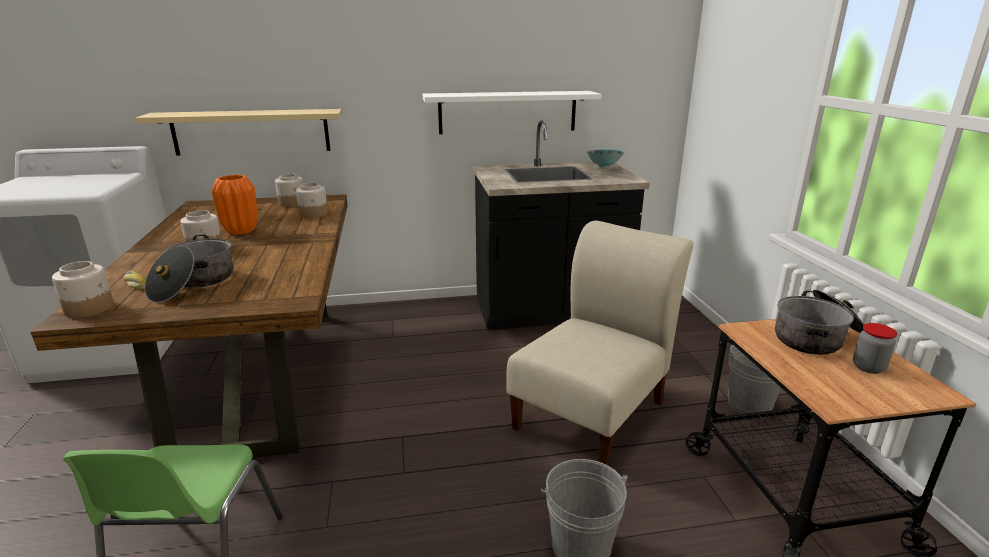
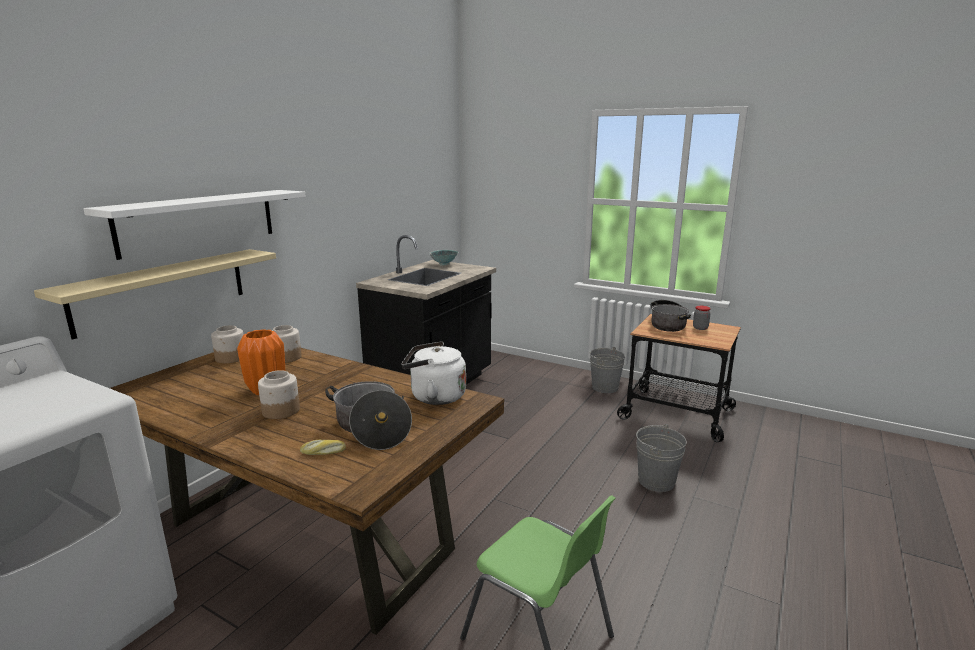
camera: 50 degrees left, 5 degrees down
jar [52,261,114,318] -> none
white shelf [423,91,602,134] -> white shelf moved to [83,190,306,260]
beige chair [506,221,693,465] -> none
none -> white kettle [401,341,466,405]

